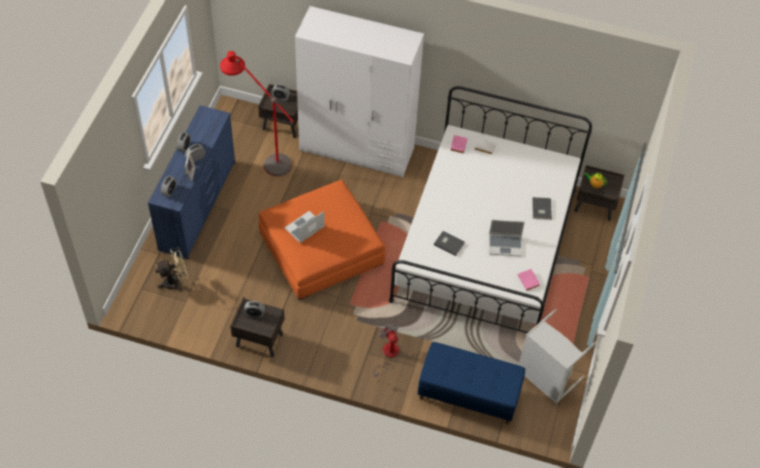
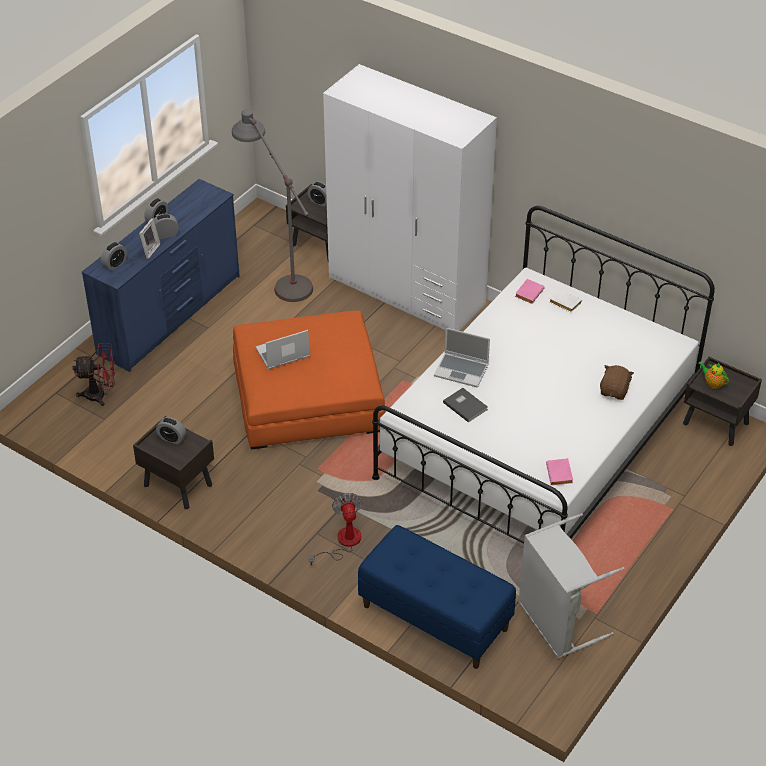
camera: 20 degrees right, 10 degrees down
beige fan [155,247,188,291] -> red fan [73,343,115,406]
red floor lamp [220,51,294,176] -> grey floor lamp [232,109,313,302]
laptop [489,220,525,257] -> laptop moved to [434,328,490,387]
grey book [532,197,552,220] -> brown plush toy [600,365,634,400]

